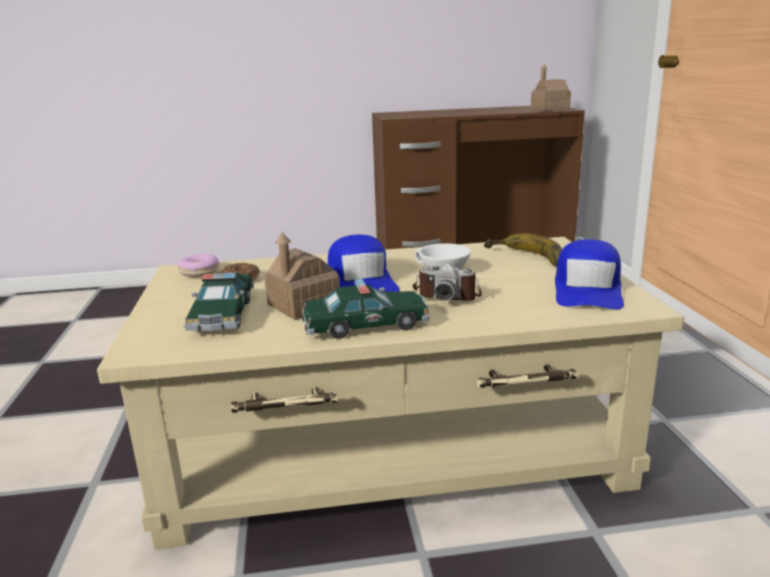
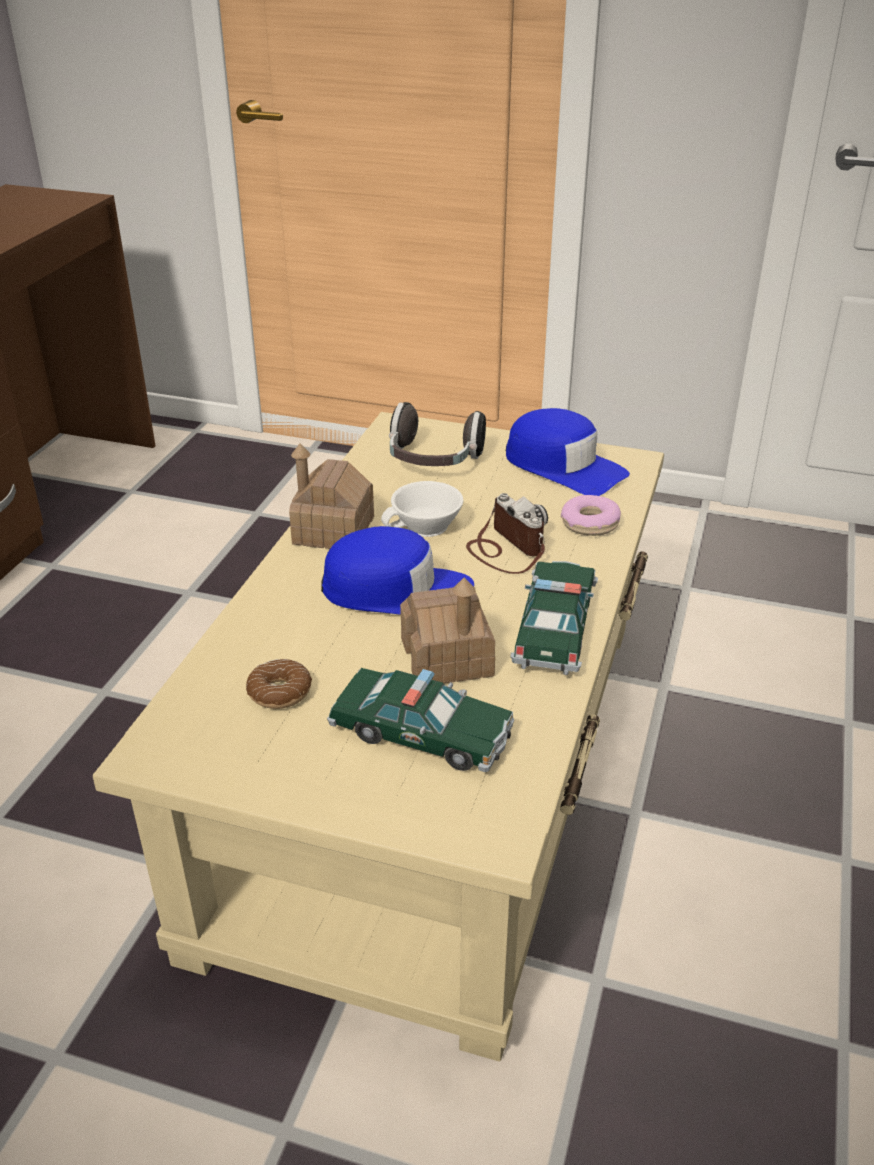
camera: 65 degrees left, 15 degrees up
donut [177,254,219,277] -> donut moved to [561,495,621,536]
camera [413,264,482,301] -> camera turned 75 degrees counterclockwise [466,493,548,574]
banana [484,233,562,267] -> headphones [389,402,486,466]
toy house [530,65,571,111] -> toy house moved to [289,444,374,549]

